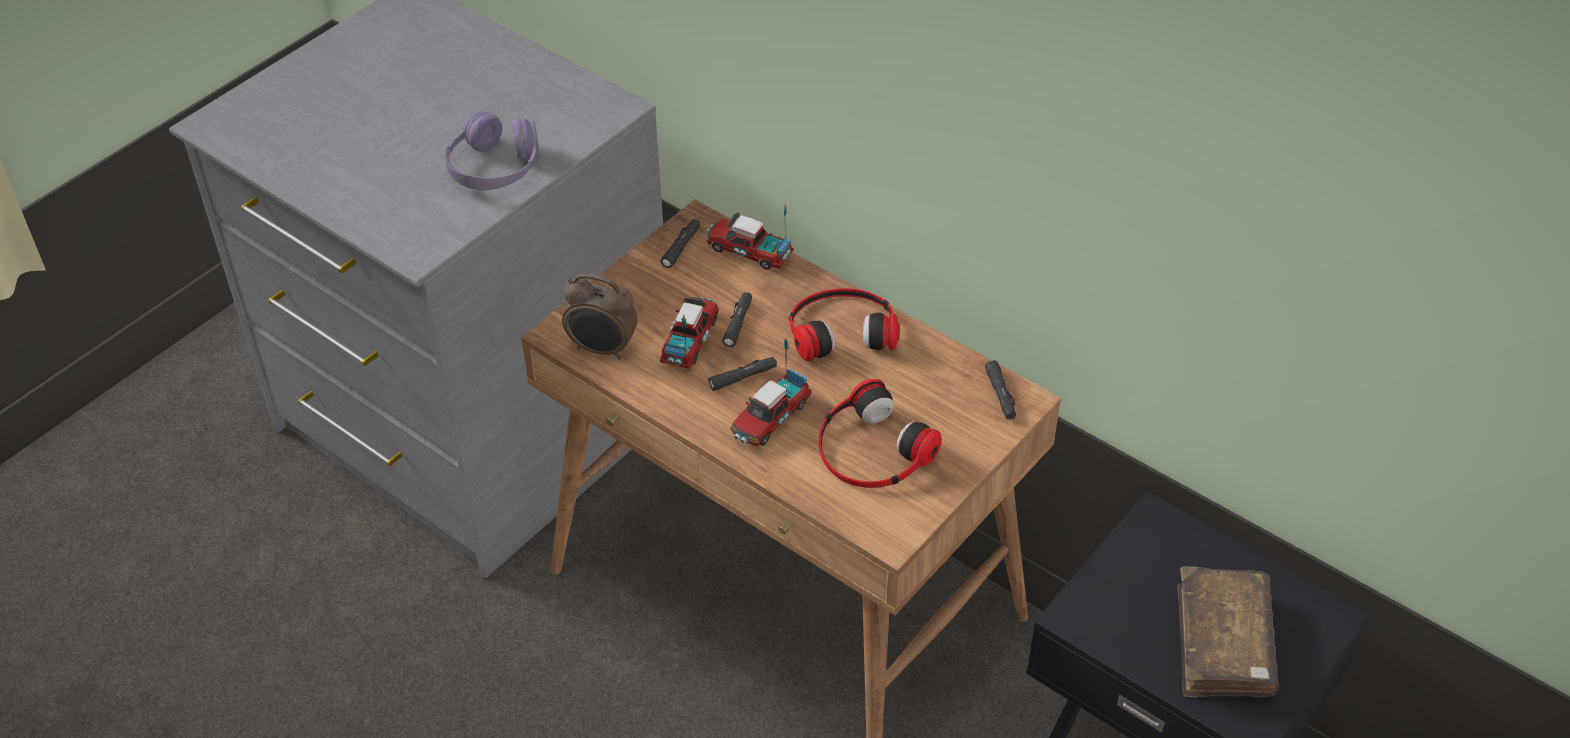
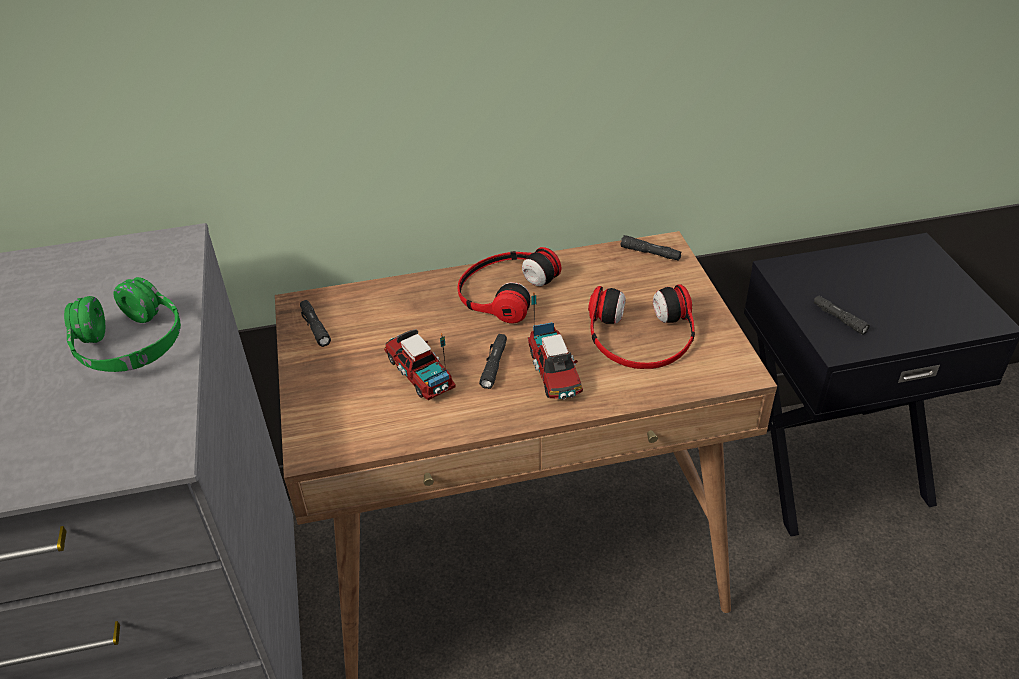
camera: 50 degrees left, 5 degrees down
purple headphones [445,111,539,190] -> green headphones [64,277,181,372]
alarm clock [562,274,638,360] -> none
toy truck [706,204,794,270] -> none
black flashlight [722,292,752,347] -> black flashlight moved to [814,295,870,335]
brown book [1177,566,1279,697] -> none

